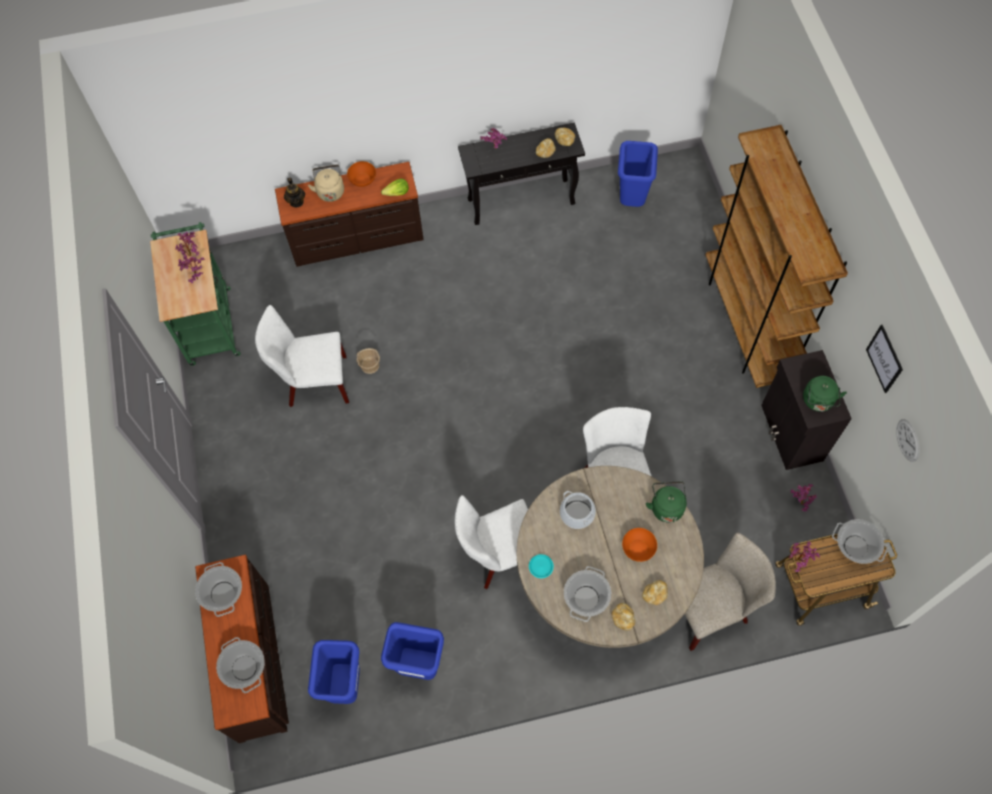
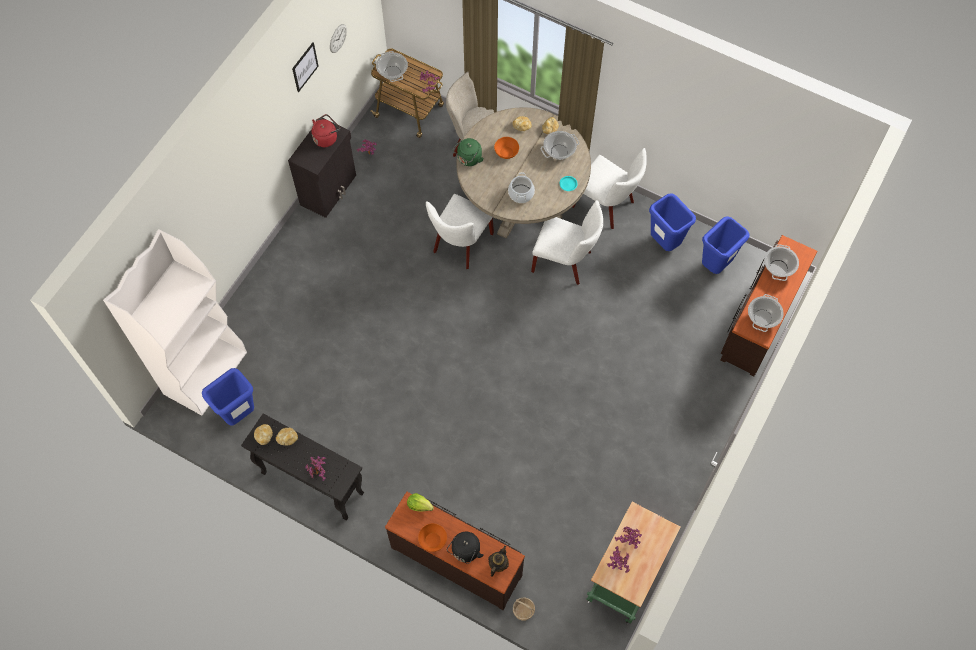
camera: 140 degrees left, 0 degrees up
white chair [255,305,349,407] -> white chair moved to [572,148,647,229]
beige kettle [308,165,344,202] -> black kettle [447,532,484,564]
basket [357,348,380,374] -> basket moved to [513,598,535,621]
brown bookcase [705,125,848,388] -> none
green kettle [803,376,847,412] -> red kettle [312,114,340,147]
none -> white bookcase [103,229,247,415]

